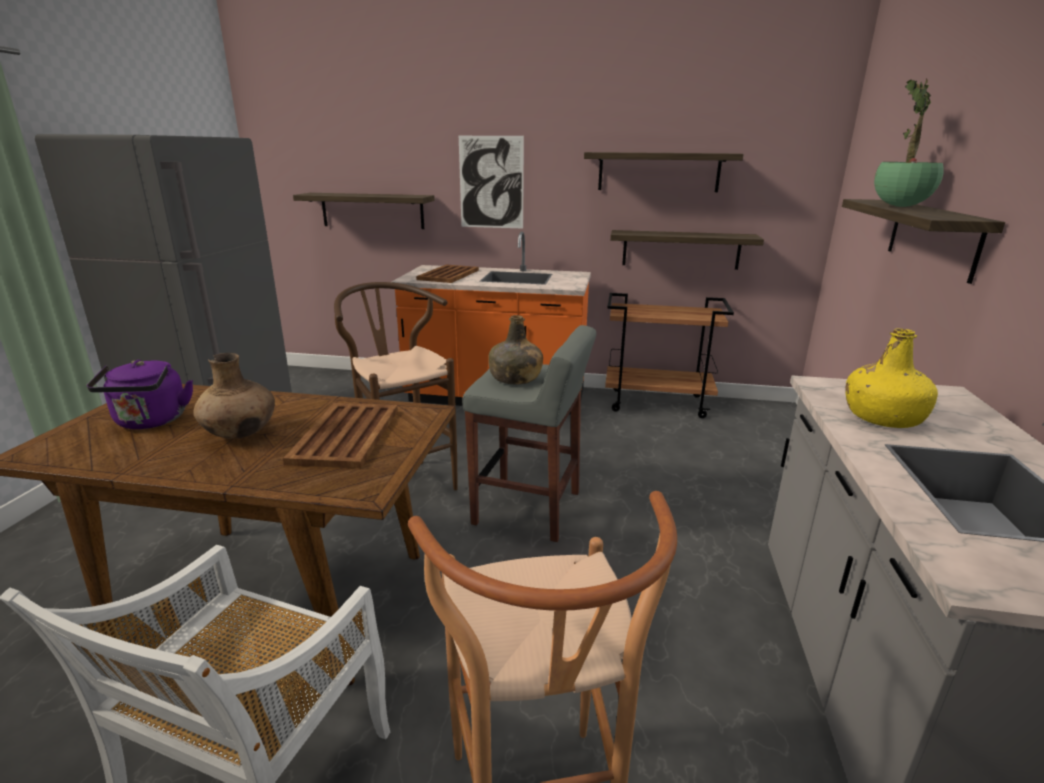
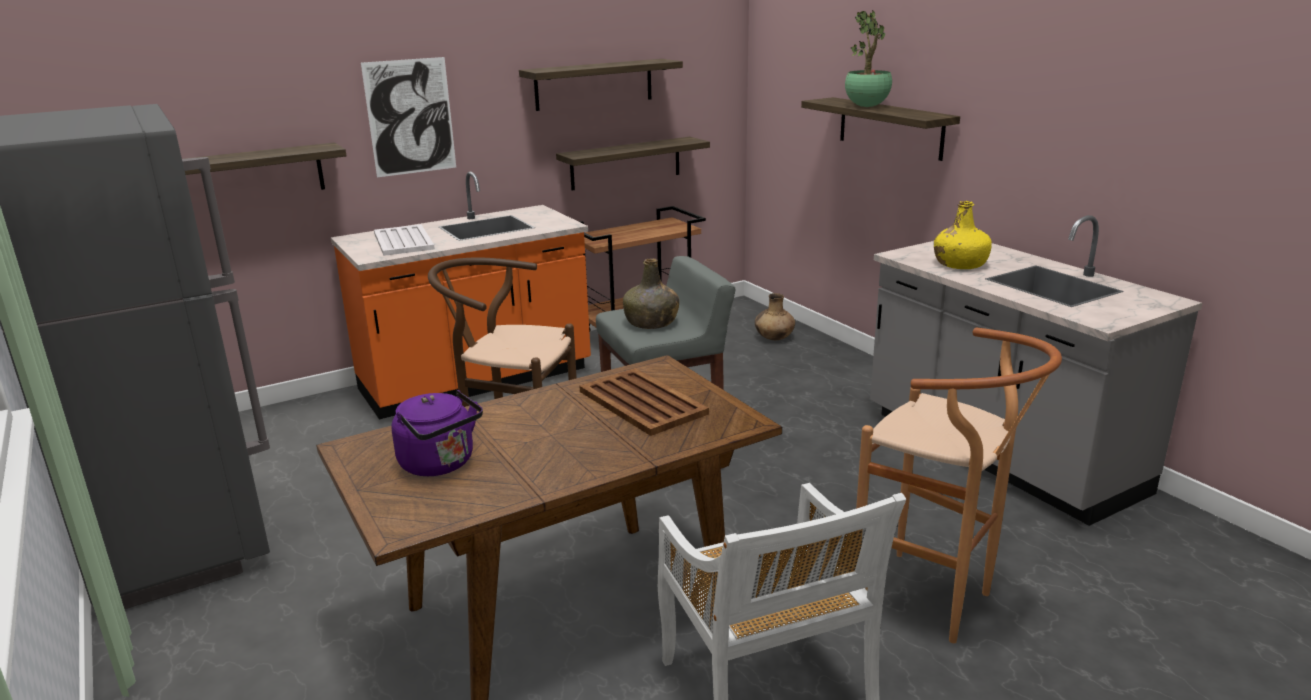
camera: 40 degrees left, 0 degrees up
brown vase [193,353,275,439] -> brown vase moved to [755,293,795,340]
brown tray [416,264,479,283] -> white tray [374,224,435,256]

